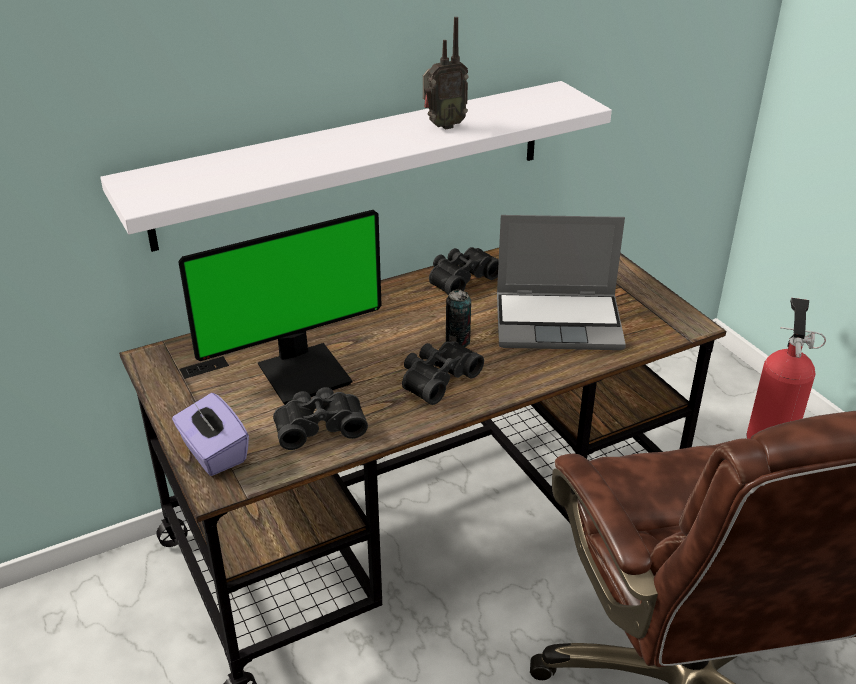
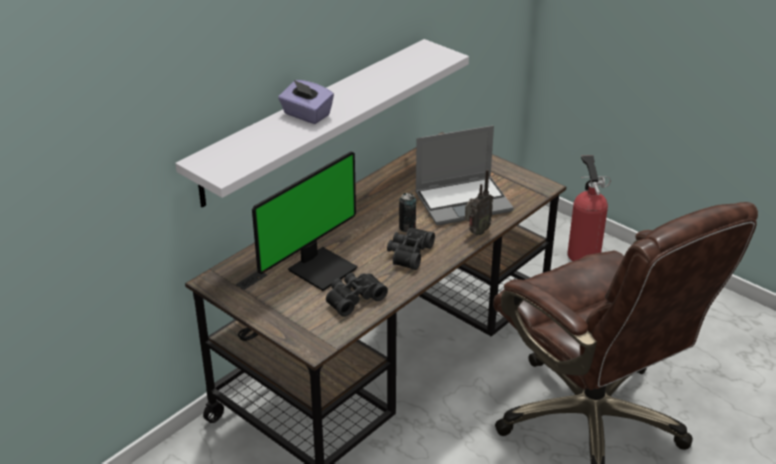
camera: 20 degrees left, 0 degrees up
purple tissue box [172,393,249,476] -> purple tissue box moved to [278,80,334,124]
radio [423,17,469,130] -> radio moved to [465,169,493,235]
black binoculars [429,247,499,295] -> none

